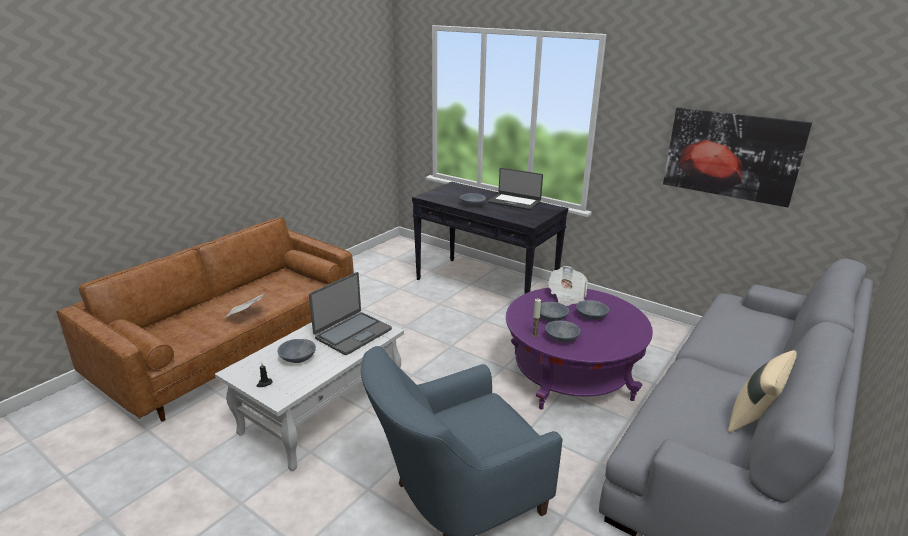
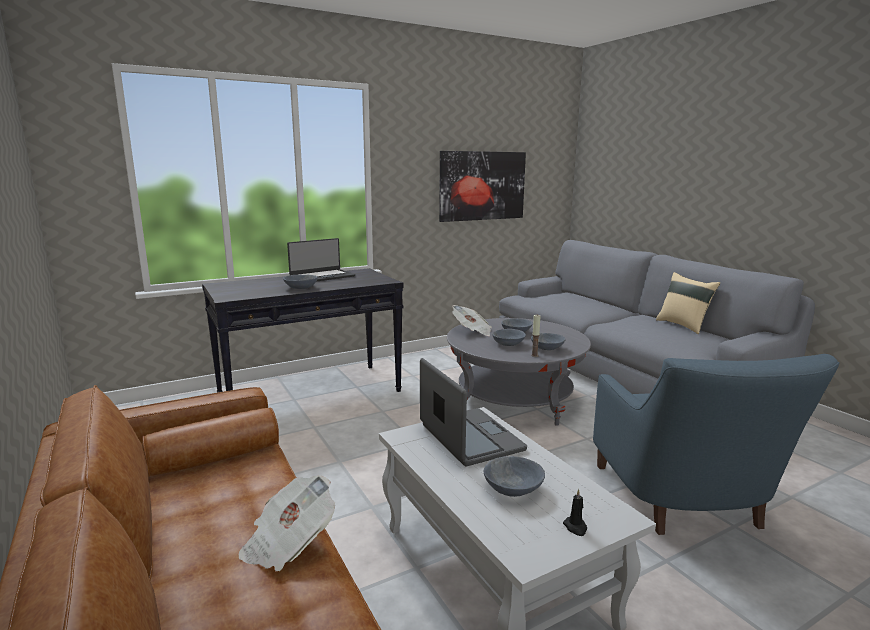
camera: 65 degrees left, 10 degrees down
purple coffee table [506,288,653,409] -> grey coffee table [447,318,591,426]

